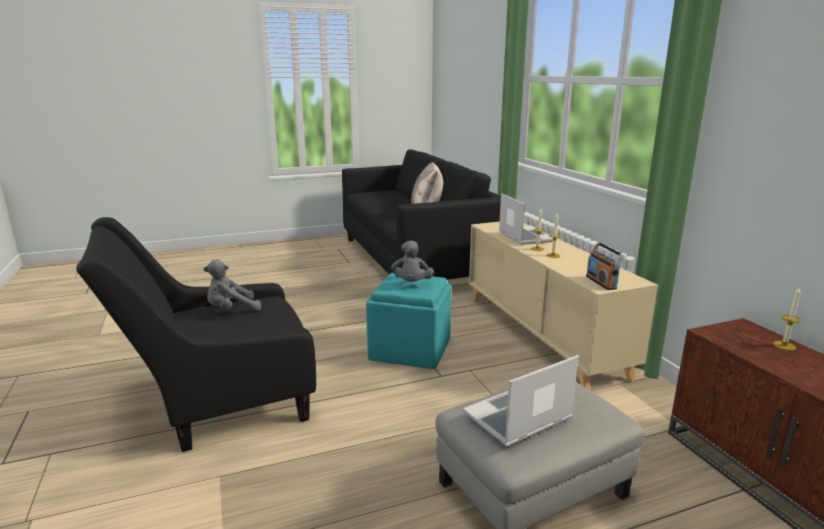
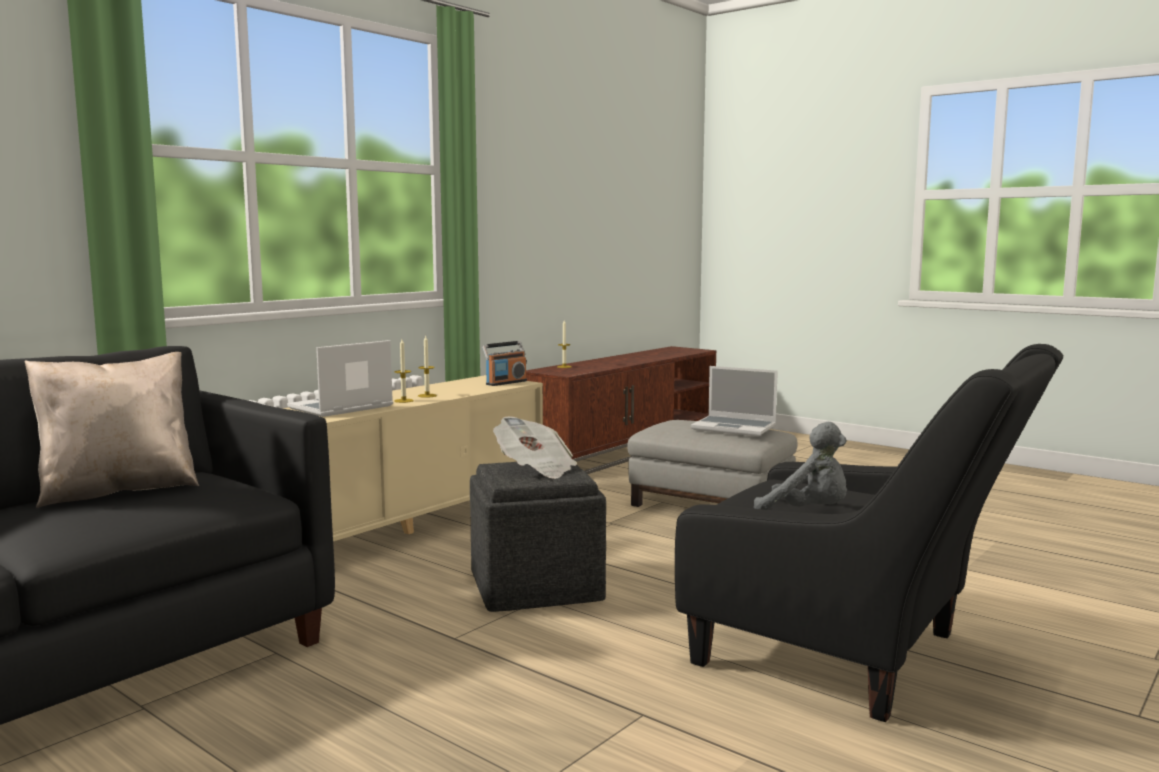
camera: 120 degrees left, 10 degrees down
turquoise ottoman [366,273,451,369] -> grey ottoman [470,462,606,612]
grey plush toy [391,241,434,282] -> newspaper [493,416,577,479]

